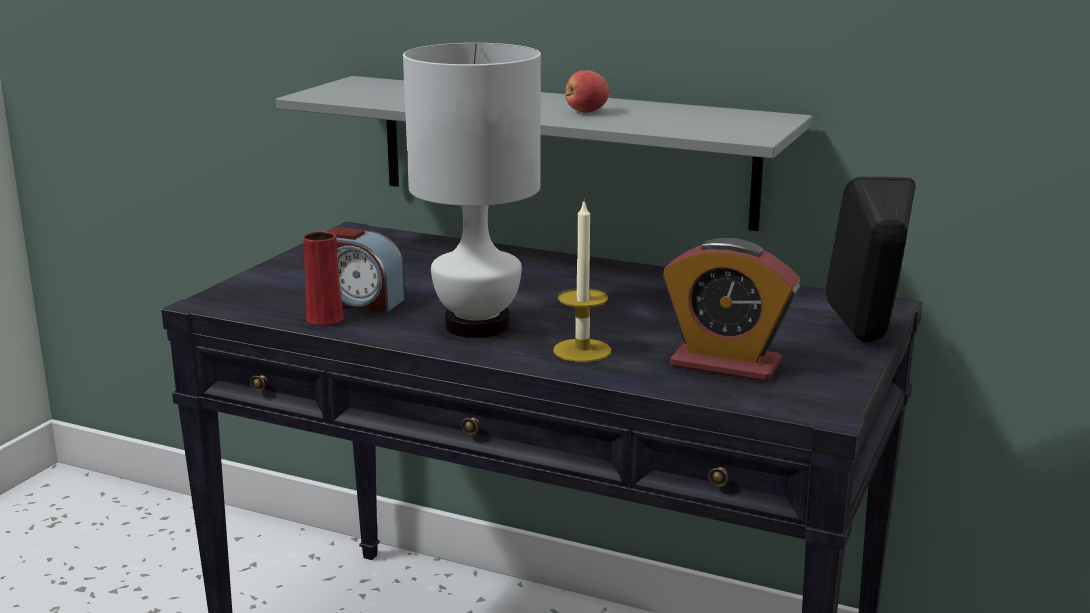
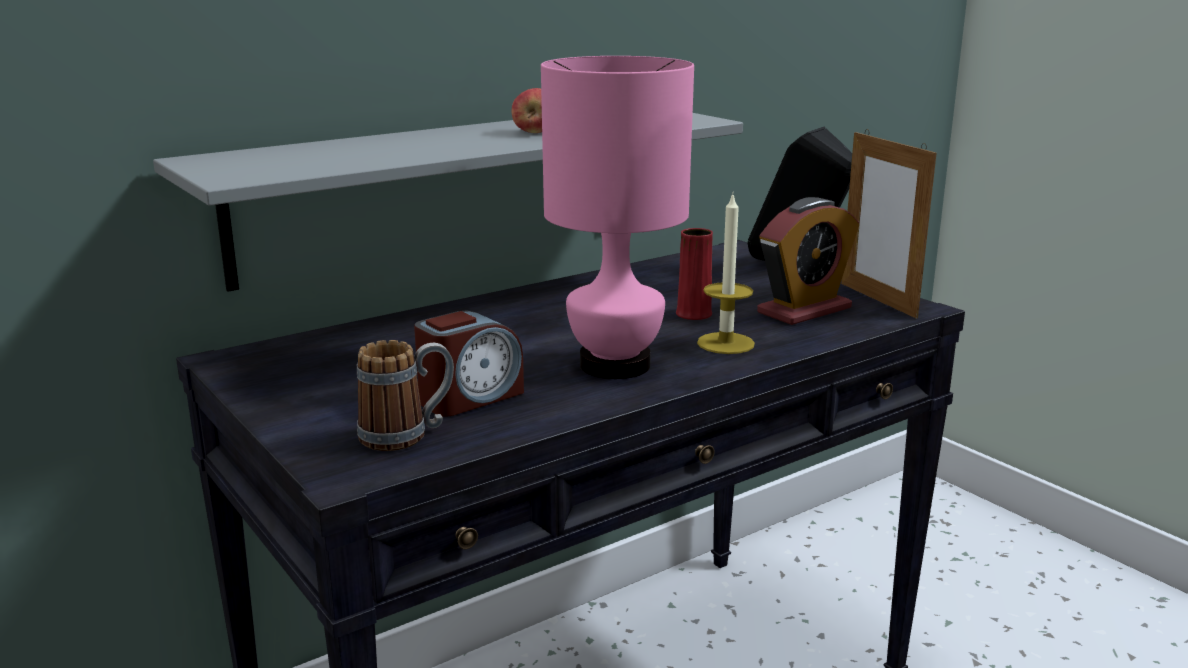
camera: 60 degrees left, 0 degrees up
red vase [303,231,344,326] -> red vase moved to [676,228,713,320]
white table lamp [403,43,541,338] -> pink table lamp [541,56,694,379]
none -> mug [357,340,454,451]
none -> picture frame [841,129,937,318]

